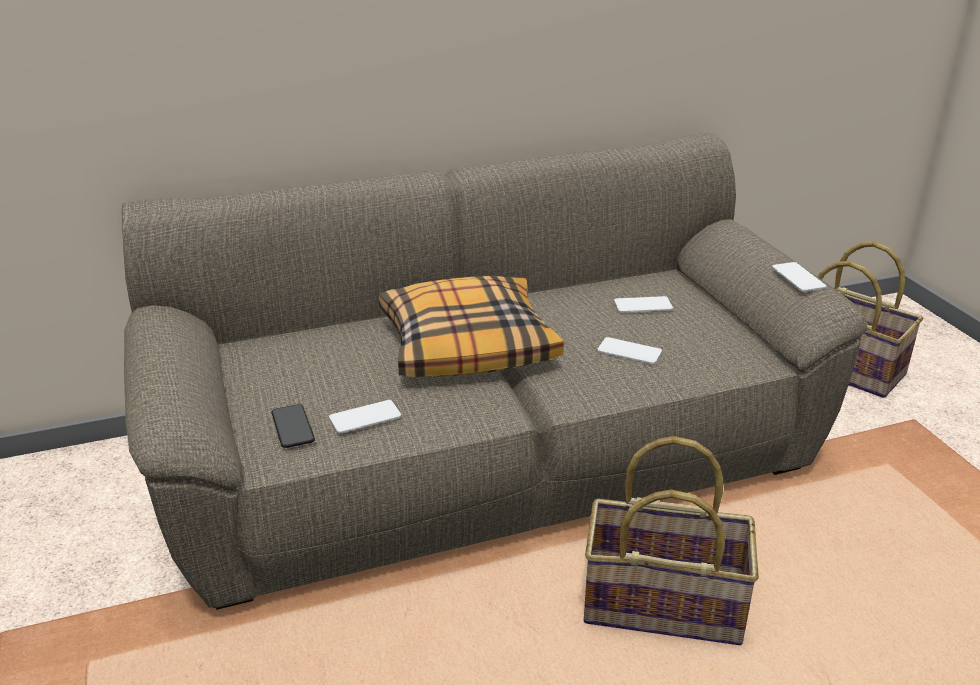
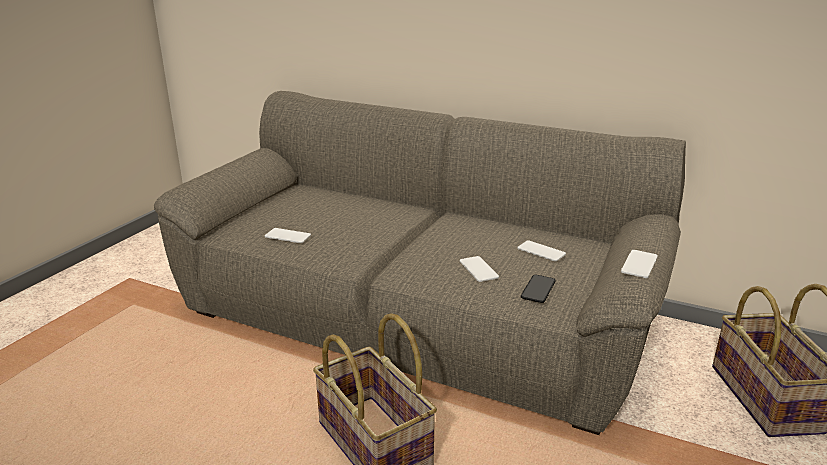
camera: 45 degrees right, 5 degrees down
phone [271,404,315,448] -> phone moved to [521,275,556,303]
pillow [378,276,564,377] -> none

